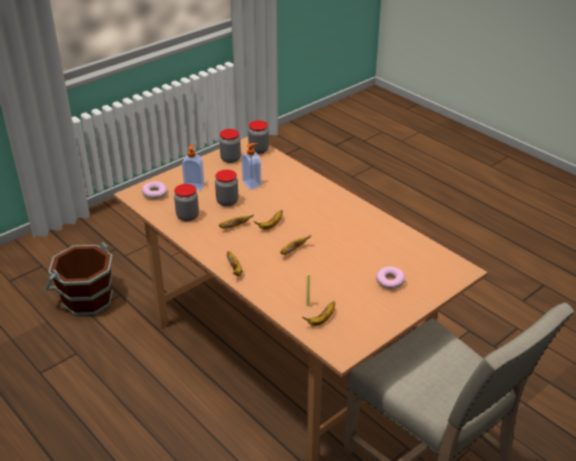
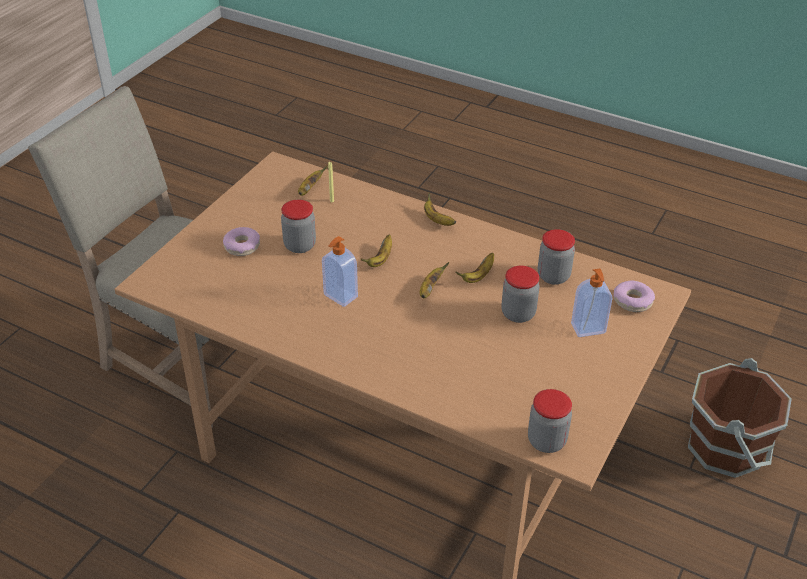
camera: 160 degrees right, 5 degrees up
jar [219,129,241,163] -> jar moved to [281,200,316,253]
soap dispenser [241,143,262,190] -> soap dispenser moved to [322,236,358,307]

